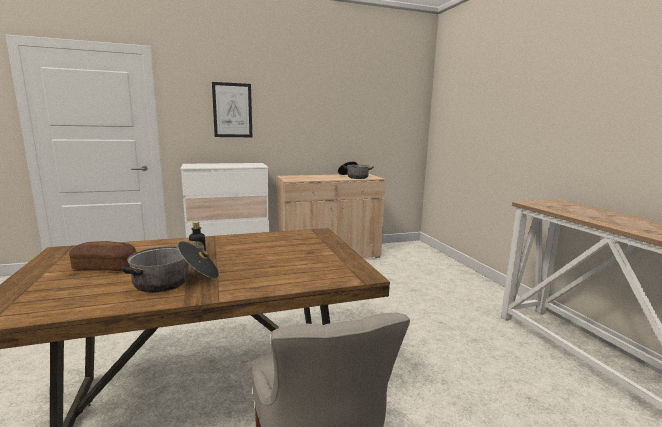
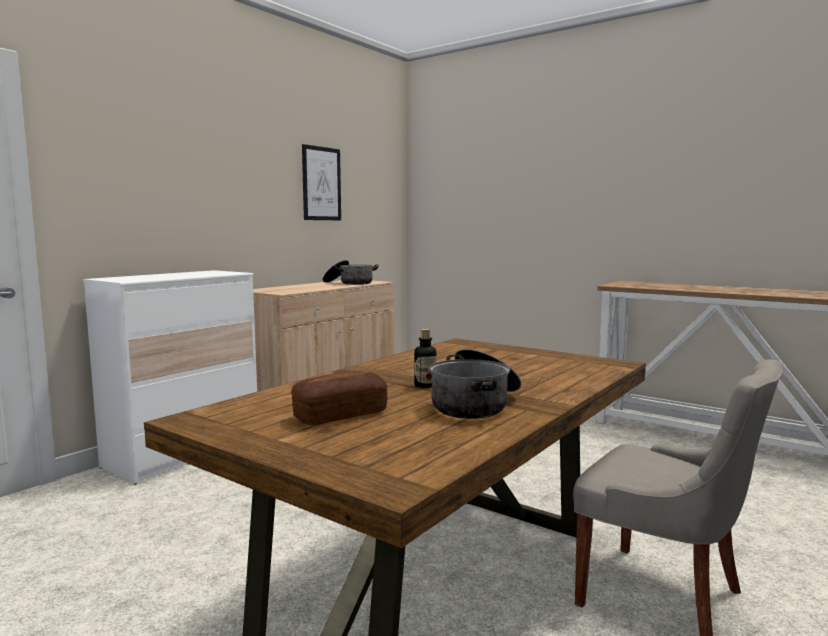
camera: 35 degrees left, 5 degrees down
picture [212,82,252,137] -> picture moved to [302,144,341,220]

